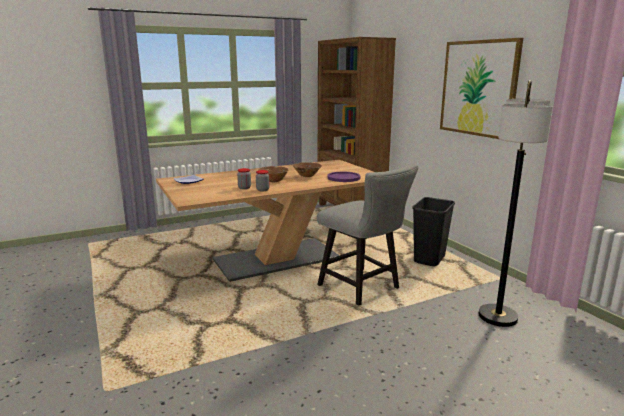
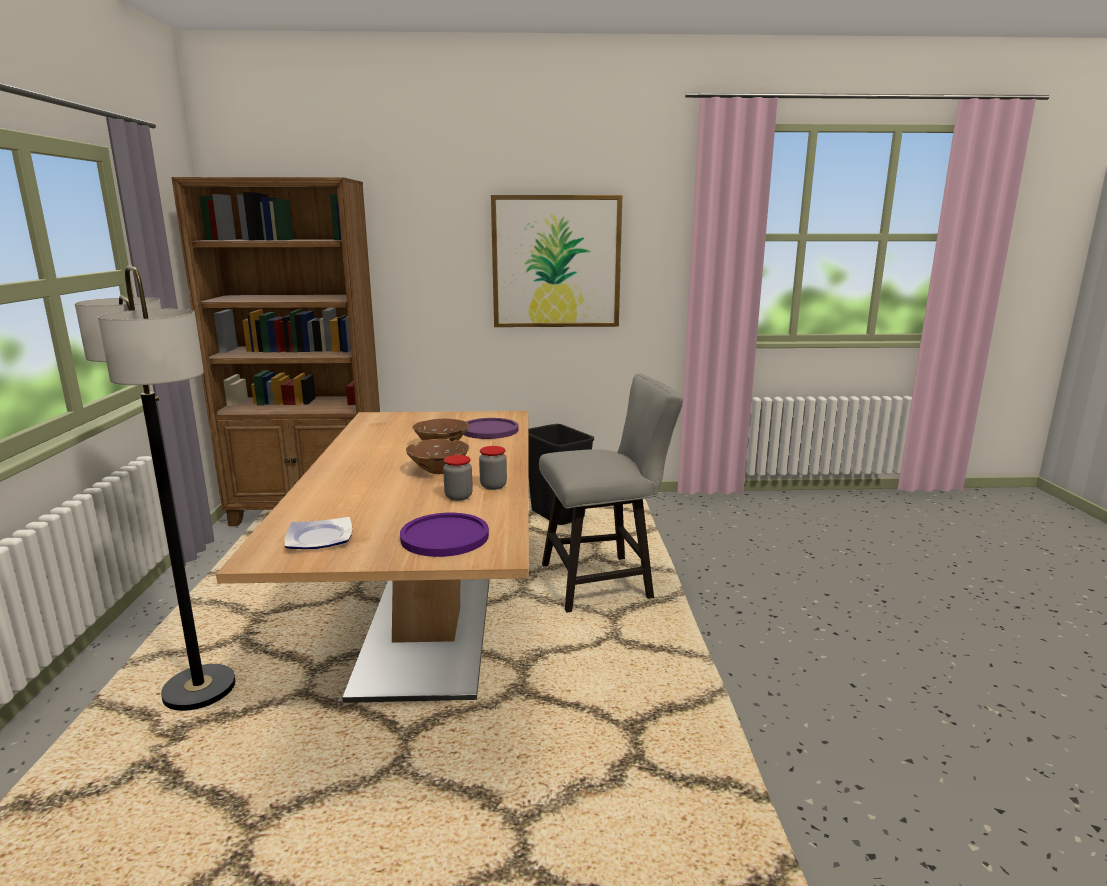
camera: 65 degrees left, 0 degrees up
floor lamp [479,80,553,327] -> floor lamp moved to [75,266,235,711]
none -> purple plate [400,513,489,557]

